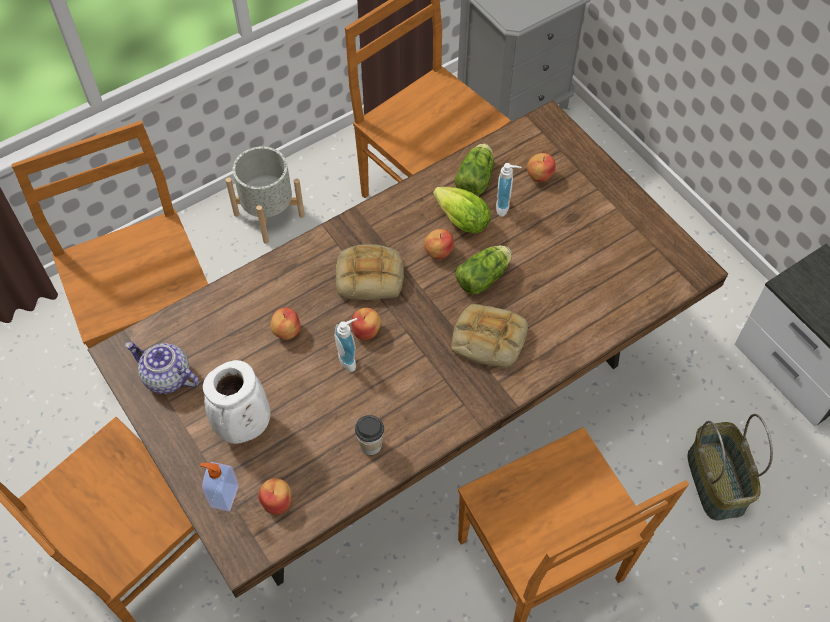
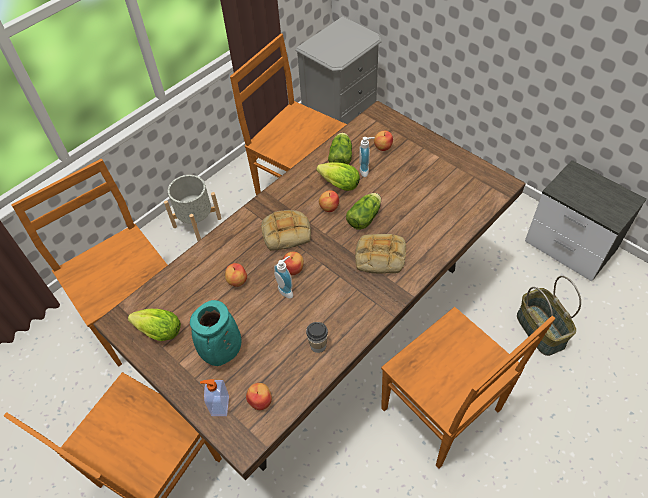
camera: 10 degrees left, 5 degrees down
teapot [125,342,199,394] -> lettuce [128,309,181,341]
white vase [203,360,270,444] -> turquoise vase [190,300,241,366]

